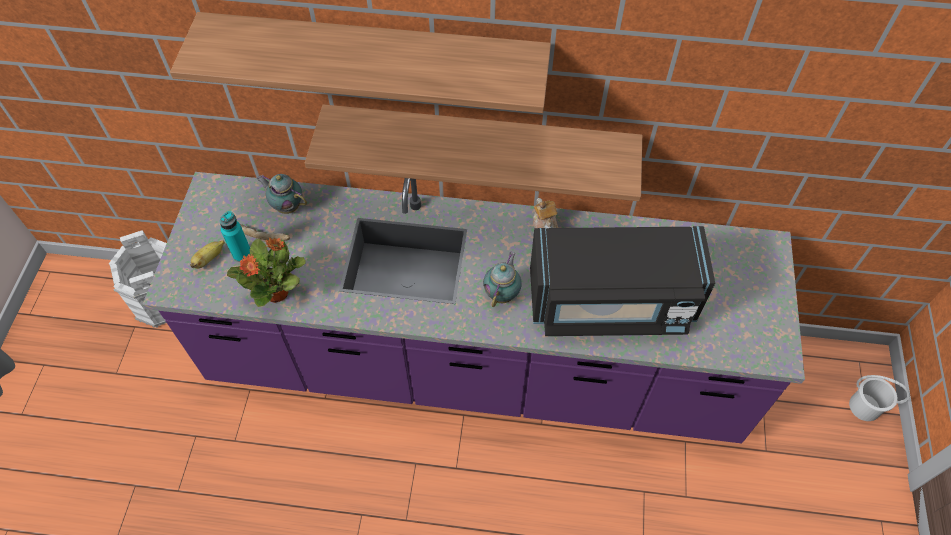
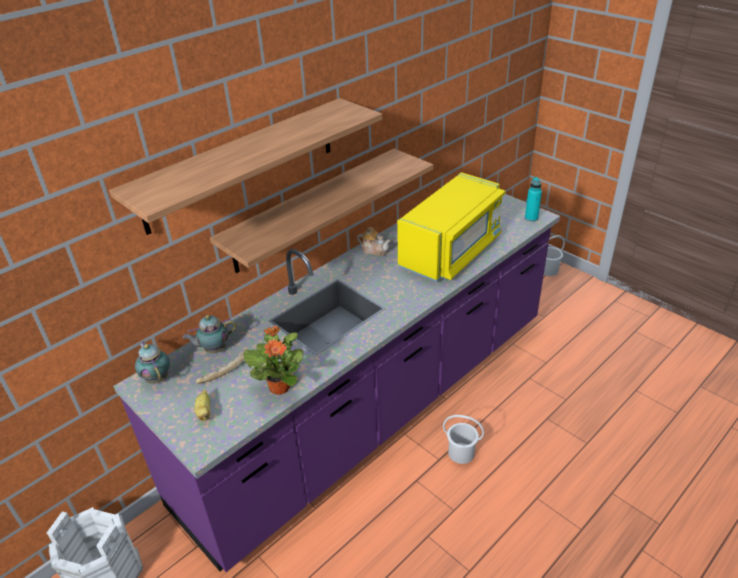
camera: 50 degrees left, 20 degrees down
turquoise bottle [220,211,250,262] -> turquoise bottle moved to [525,177,542,222]
teapot [483,252,522,307] -> teapot moved to [135,341,170,384]
black microwave [530,226,715,336] -> yellow microwave [397,172,506,282]
none -> white bucket [443,415,484,464]

